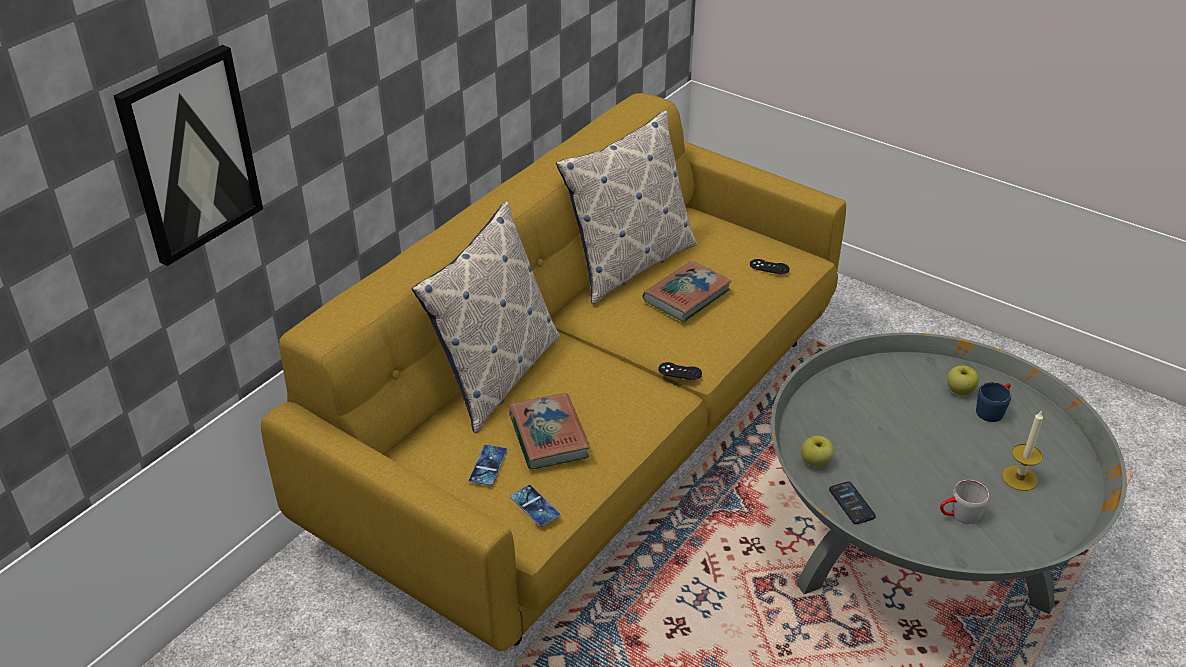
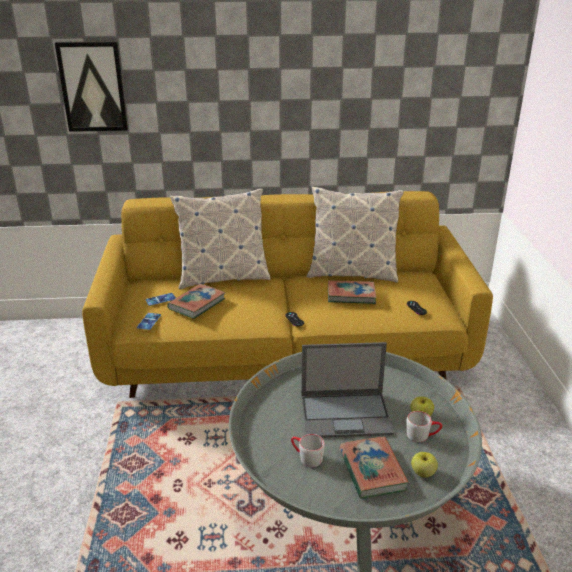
camera: 50 degrees right, 10 degrees down
apple [801,436,834,467] -> apple moved to [411,452,438,477]
phone [829,482,876,524] -> none
blue mug [976,382,1011,422] -> grey mug [407,411,442,442]
candle [1002,411,1043,491] -> book [340,436,409,499]
none -> laptop [301,342,394,438]

